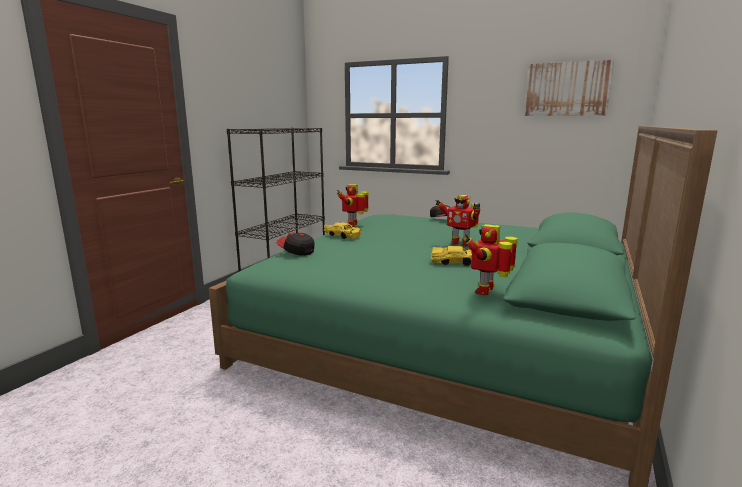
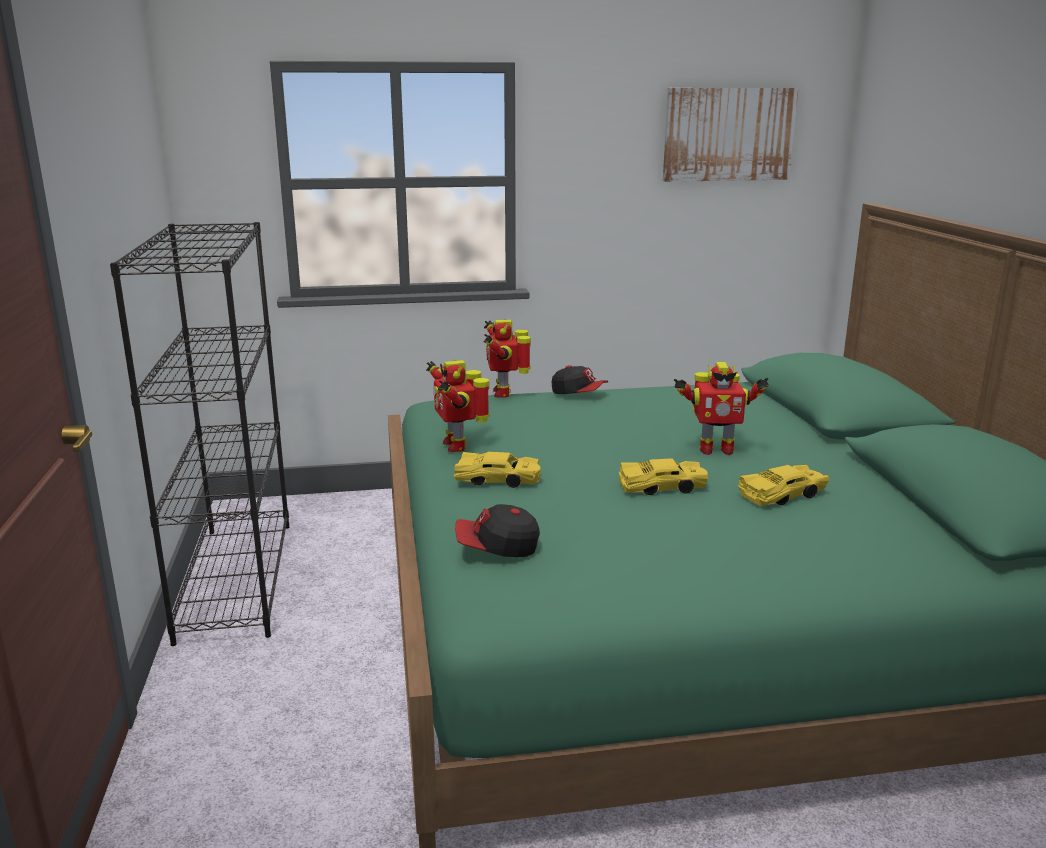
camera: 35 degrees left, 5 degrees up
toy robot [464,224,518,295] -> toy robot moved to [483,319,531,398]
none -> yellow toy car [619,458,708,495]

